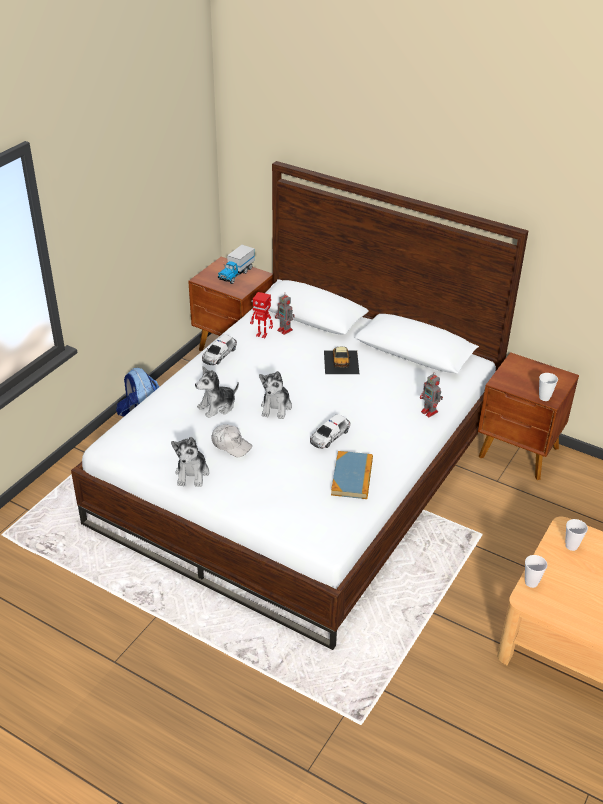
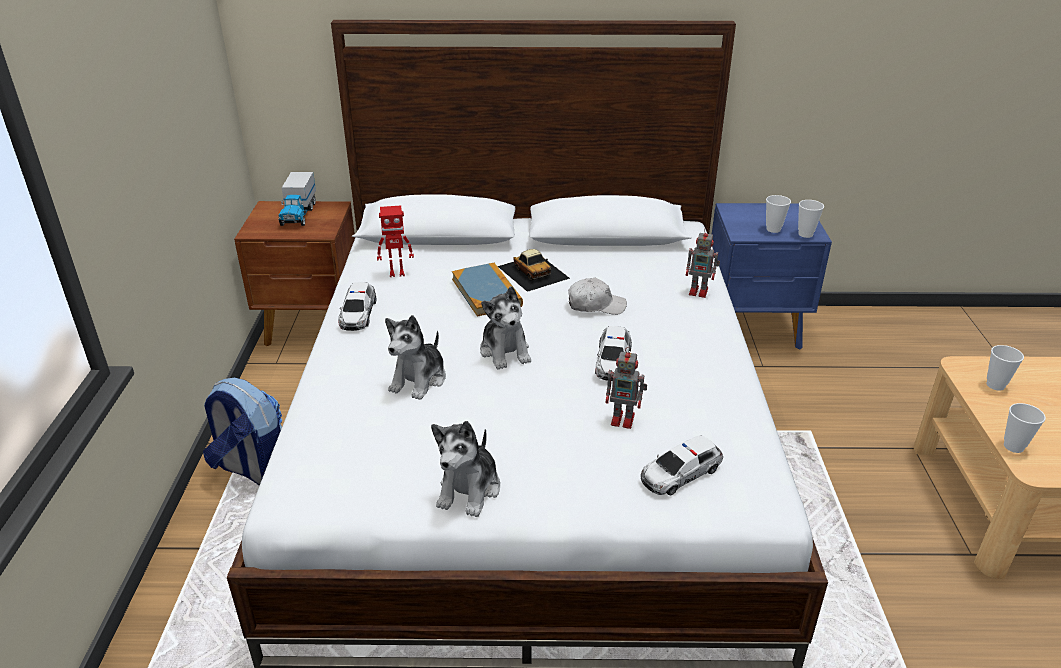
camera: 30 degrees left, 5 degrees down
plush toy [171,437,209,487] -> plush toy turned 45 degrees clockwise [431,421,500,517]
white cap [211,424,252,457] -> white cap moved to [568,278,627,315]
toy robot [275,292,295,335] -> toy robot moved to [605,347,647,429]
book [331,451,373,499] -> book moved to [452,263,523,317]
brown nightstand [478,352,579,480] -> blue nightstand [712,203,832,349]
none -> toy car [641,435,723,495]
none -> cup [766,195,791,233]

